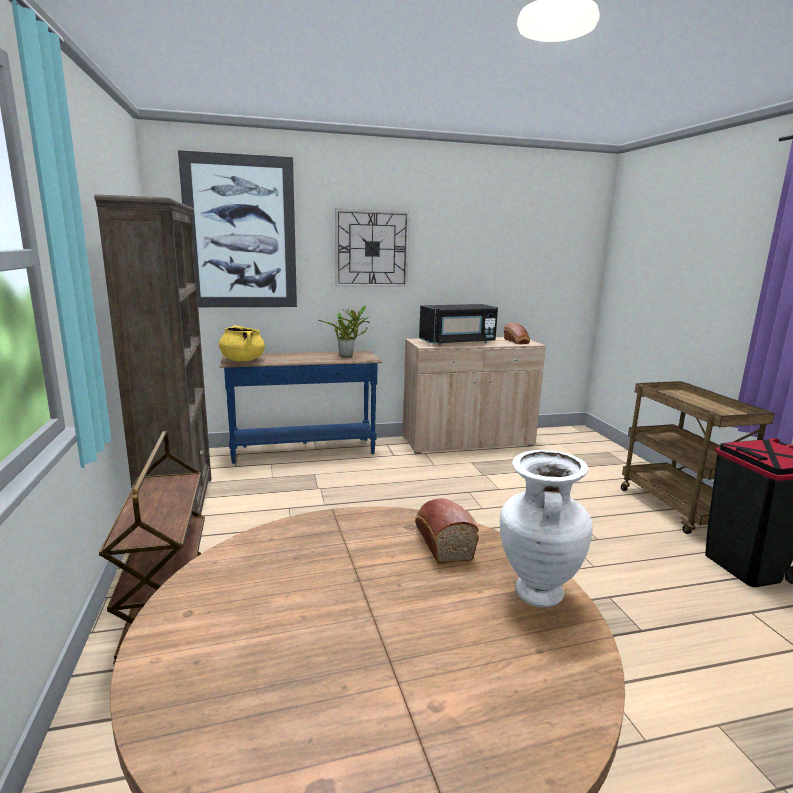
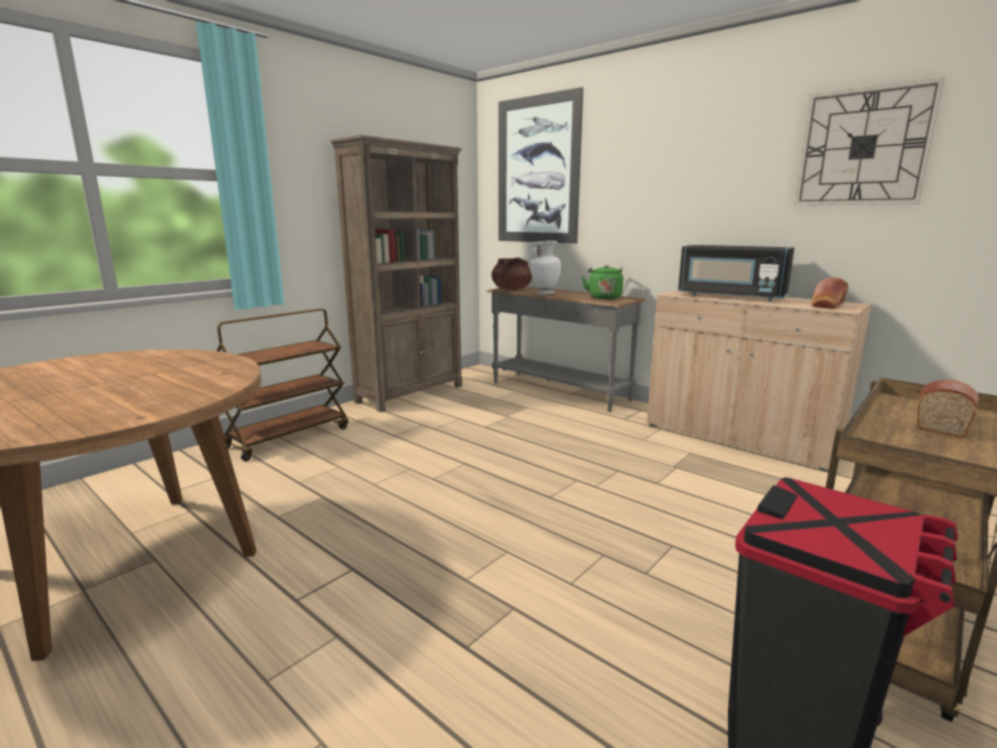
camera: 55 degrees right, 0 degrees up
yellow cooking pot [219,325,265,361] -> brown cooking pot [491,257,532,290]
blue console table [219,351,382,464] -> grey console table [486,286,646,412]
potted plant [318,305,369,357] -> green kettle [582,265,623,300]
wall clock [335,208,410,287] -> wall clock moved to [794,78,945,205]
bread [415,498,479,564] -> bread moved to [917,380,979,437]
white vase [500,450,593,608] -> white vase moved to [530,241,561,295]

